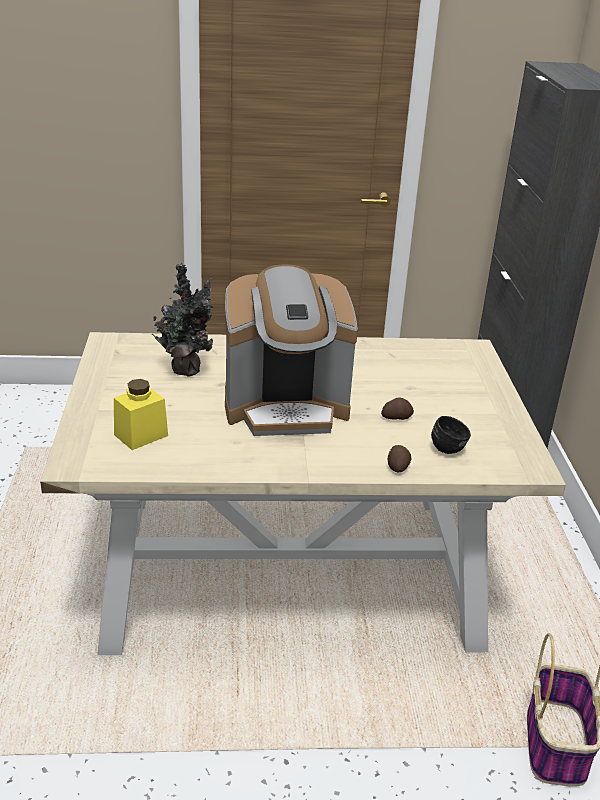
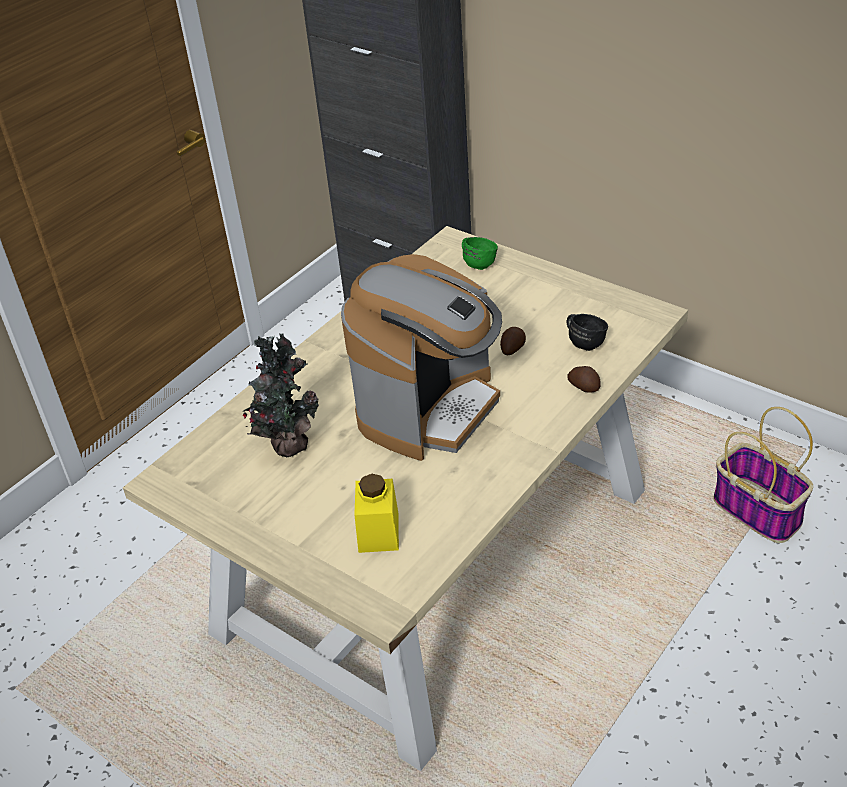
camera: 45 degrees left, 10 degrees up
none -> green mug [462,237,498,270]

